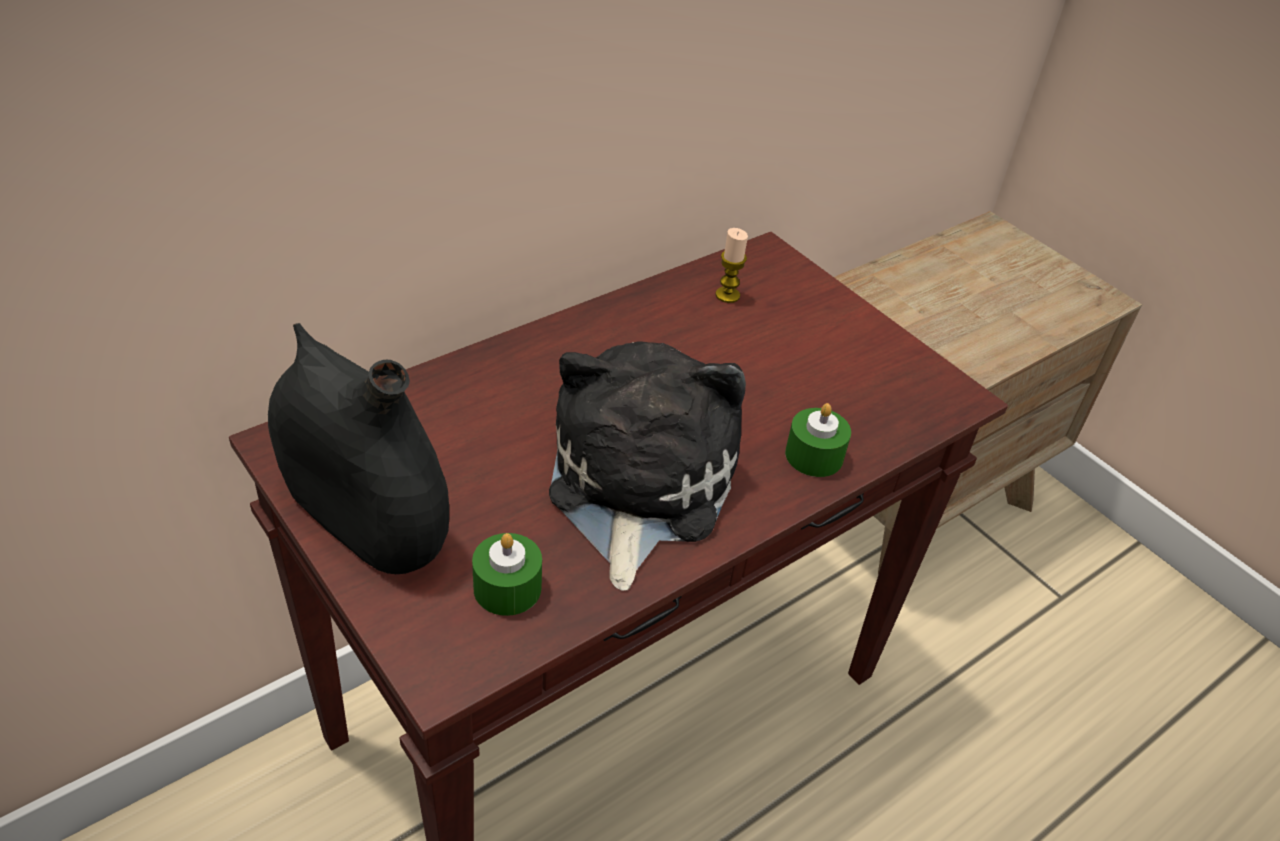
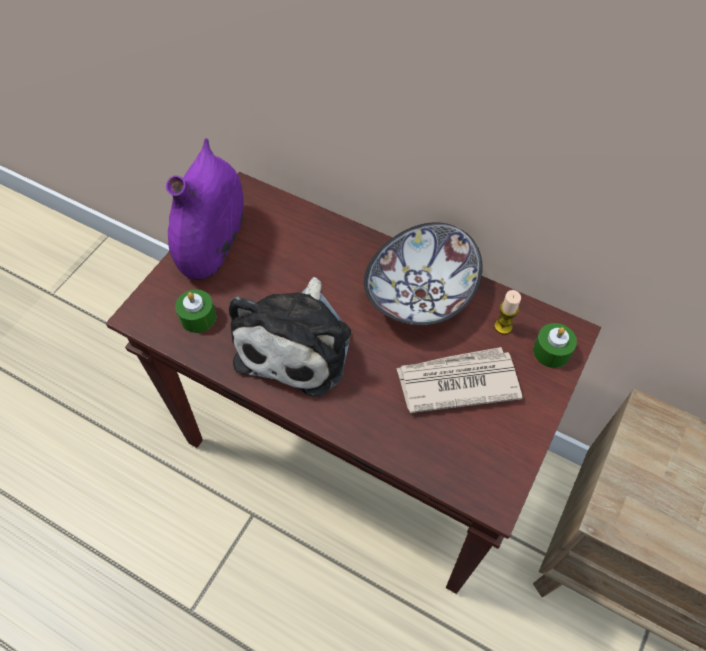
camera: 70 degrees right, 15 degrees up
black vase [268,323,449,574] -> purple vase [166,138,244,280]
plush toy [549,341,746,591] -> plush toy turned 120 degrees clockwise [229,277,351,397]
green candle [785,403,851,477] -> green candle moved to [533,323,577,368]
none -> bowl [364,222,483,325]
none -> newspaper [396,347,523,413]

